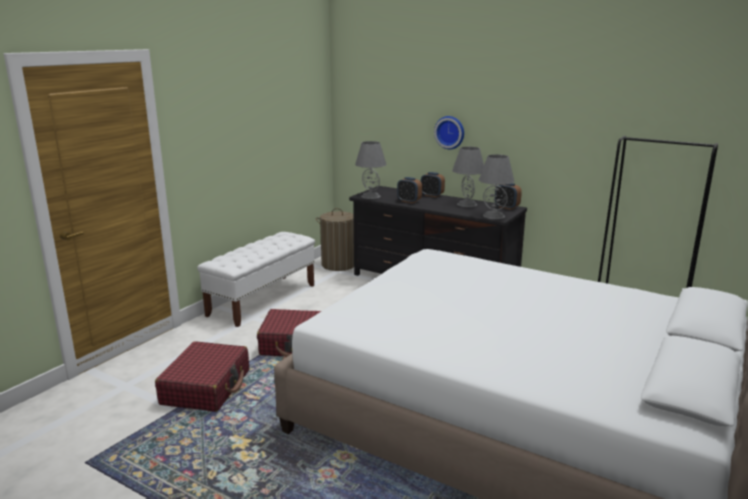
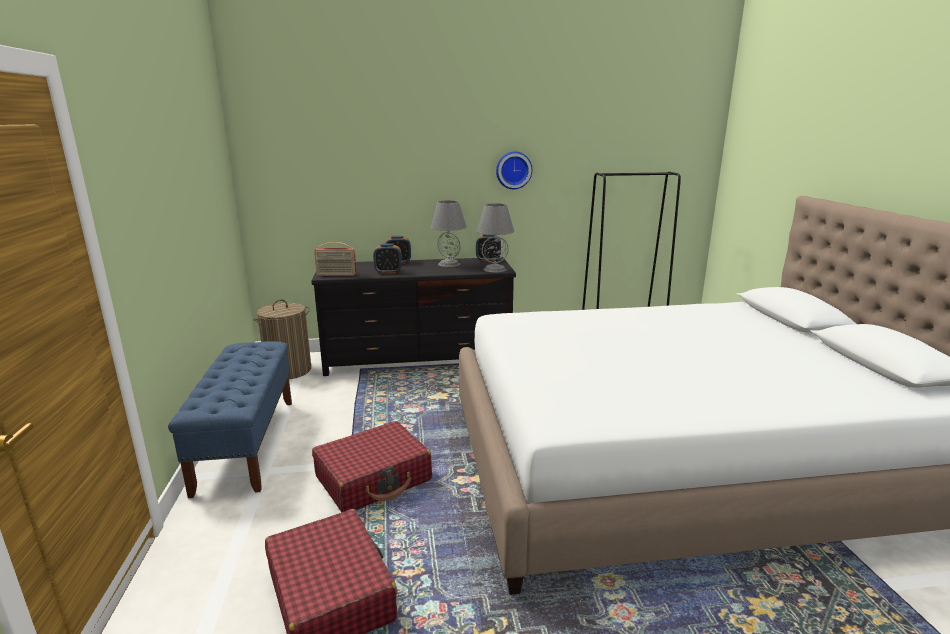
camera: 40 degrees left, 0 degrees up
white bench [197,232,315,327] -> blue bench [168,342,292,498]
grey table lamp [355,141,387,199] -> radio [314,242,356,276]
wall clock [434,116,464,149] -> wall clock moved to [496,151,532,189]

